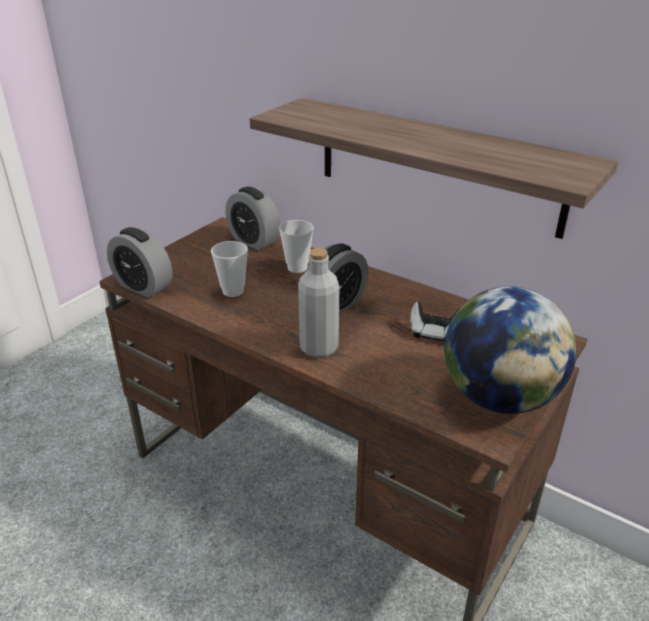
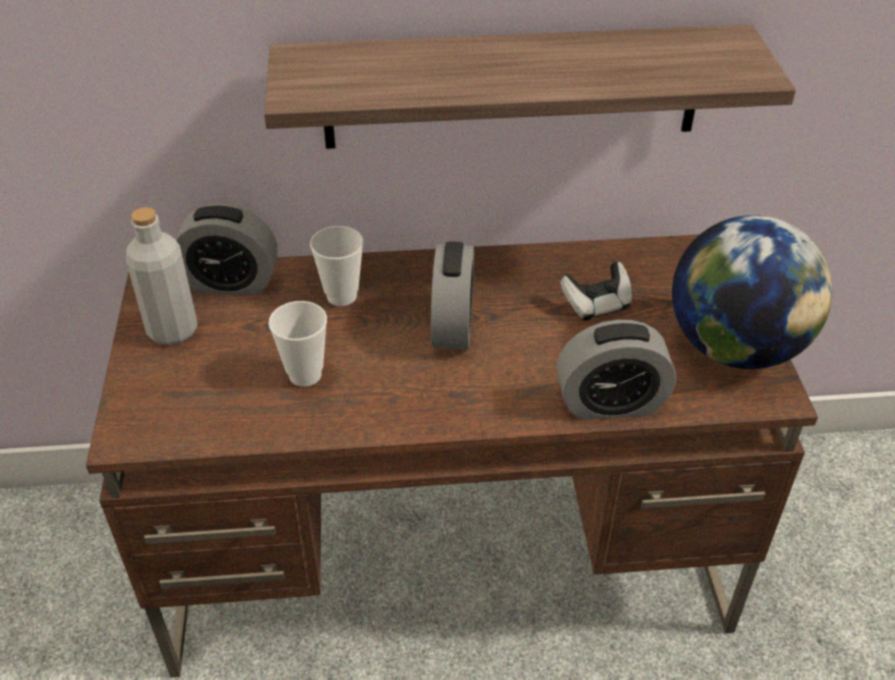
camera: 40 degrees left, 10 degrees up
alarm clock [107,227,173,298] -> alarm clock moved to [557,320,676,420]
grey bottle [298,248,339,358] -> grey bottle moved to [126,207,198,345]

